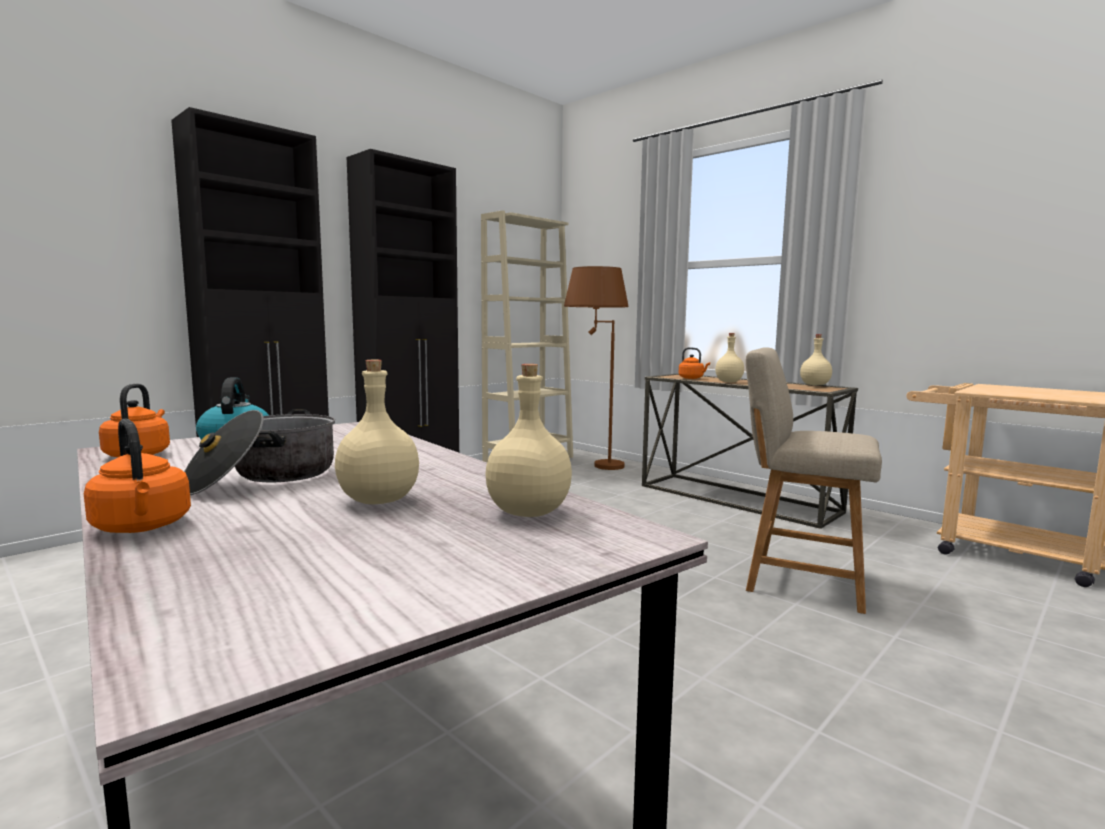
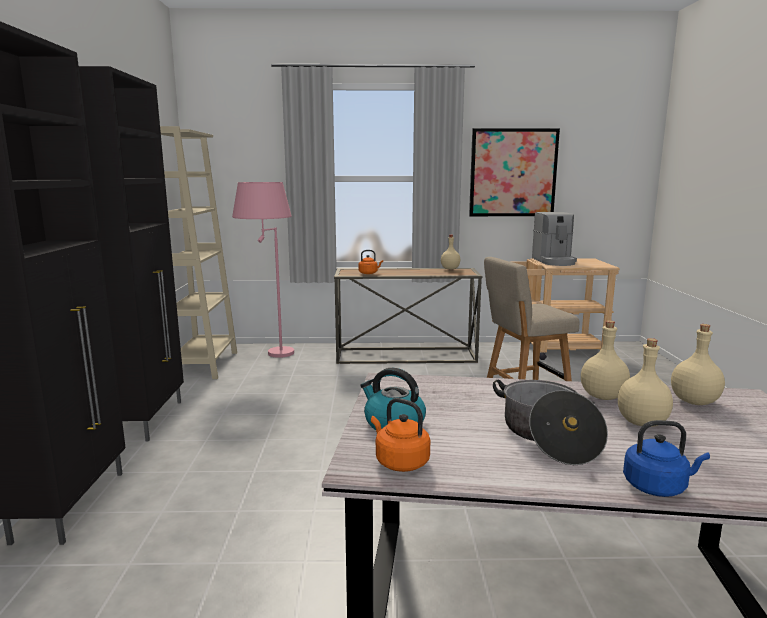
camera: 45 degrees left, 5 degrees up
orange kettle [84,419,191,533] -> blue kettle [623,420,710,497]
brown floor lamp [564,266,628,470] -> pink floor lamp [232,182,294,358]
beige bottle [715,333,744,382] -> beige bottle moved to [581,320,630,400]
none -> picture [469,128,560,216]
none -> coffee machine [532,212,577,266]

